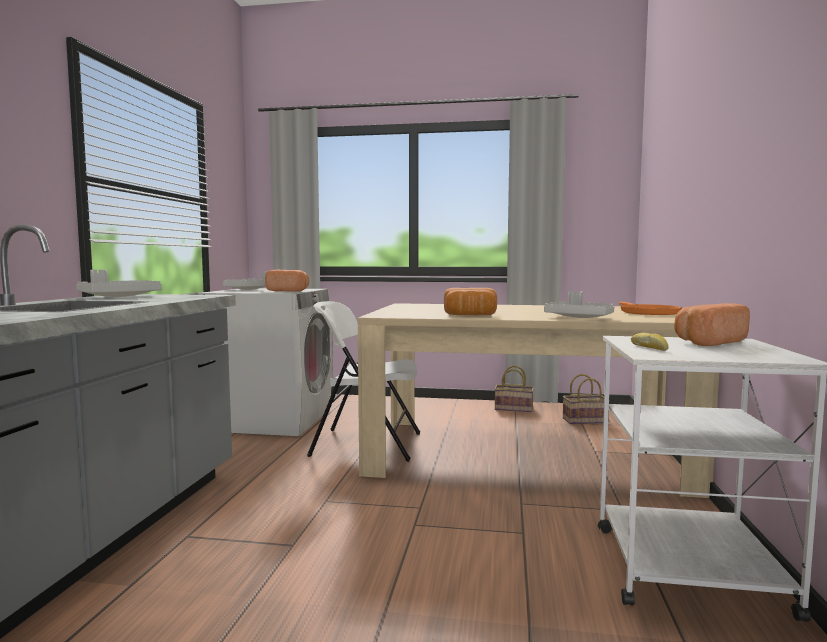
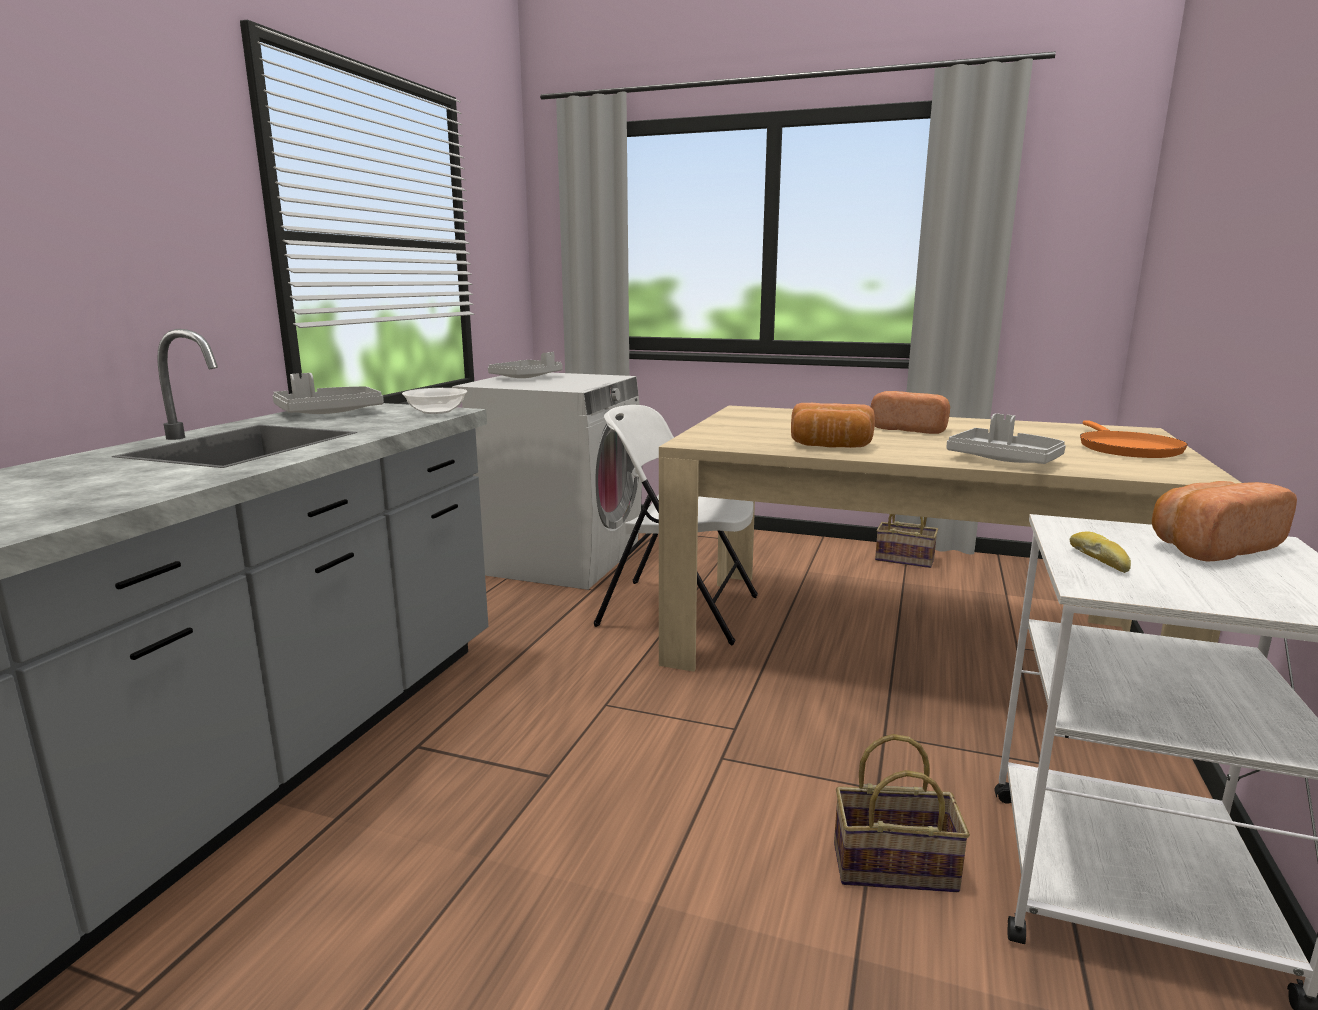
camera: 10 degrees right, 10 degrees up
bread [265,270,309,292] -> bread moved to [870,391,950,434]
basket [563,374,610,424] -> basket moved to [834,734,970,892]
none -> bowl [402,388,467,414]

